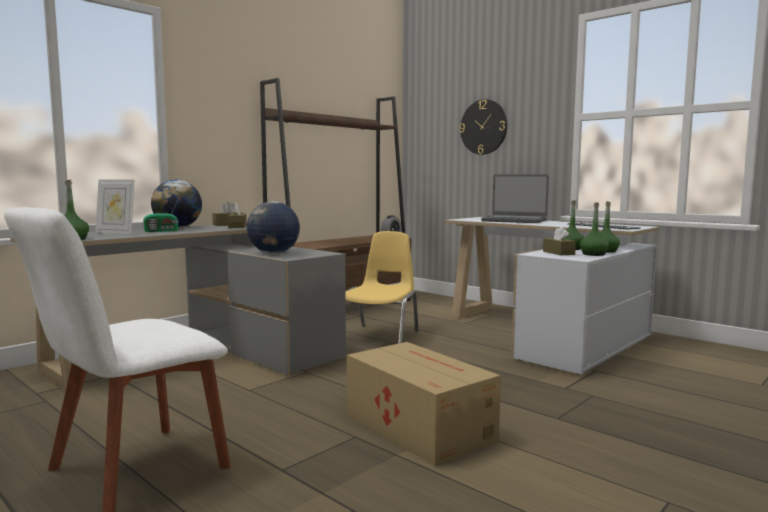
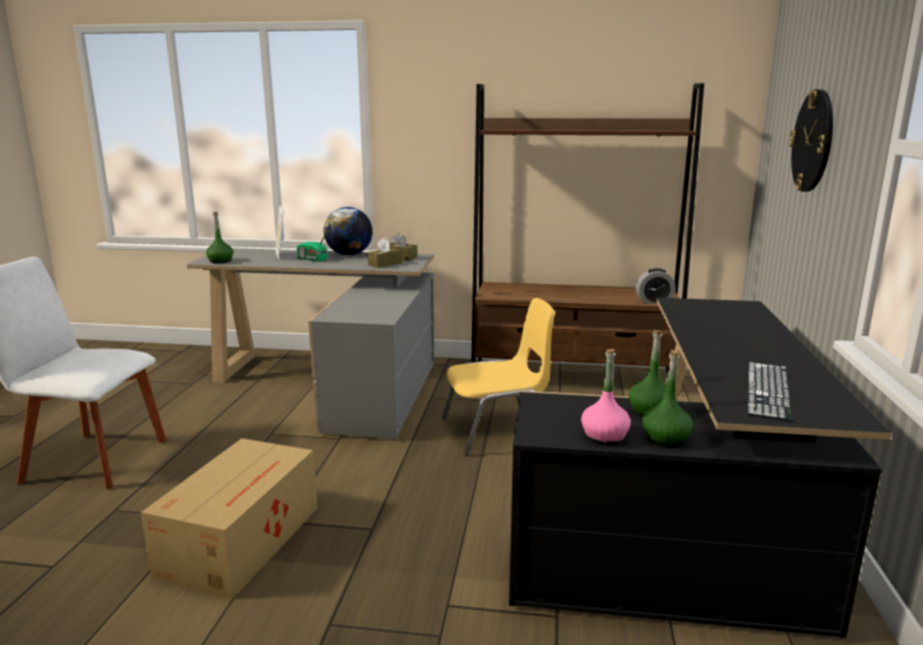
camera: 55 degrees right, 10 degrees up
globe [247,201,300,254] -> none
white desk [445,217,659,375] -> black desk [509,298,892,638]
laptop [481,174,549,223] -> none
brown tissue box [543,226,576,255] -> none
green bottle [580,202,609,256] -> pink bottle [581,349,631,445]

